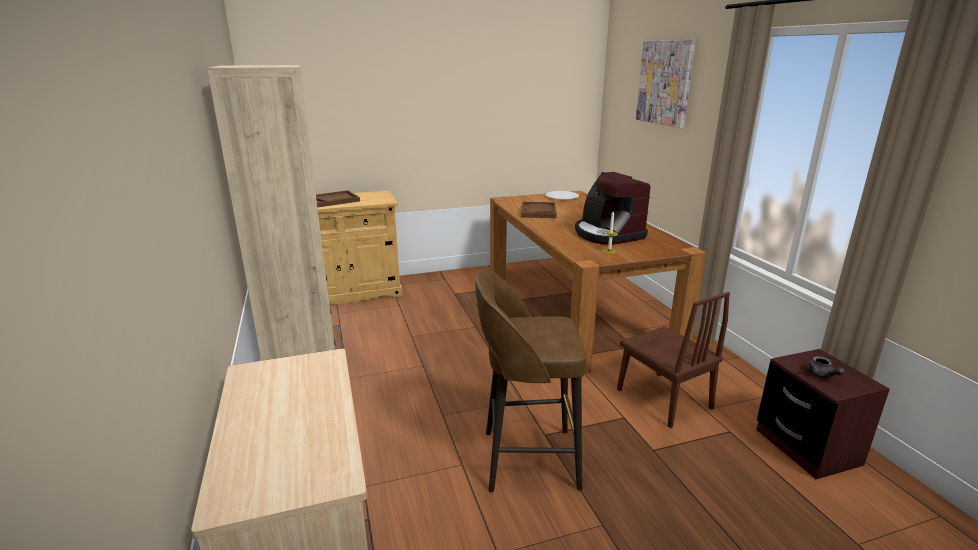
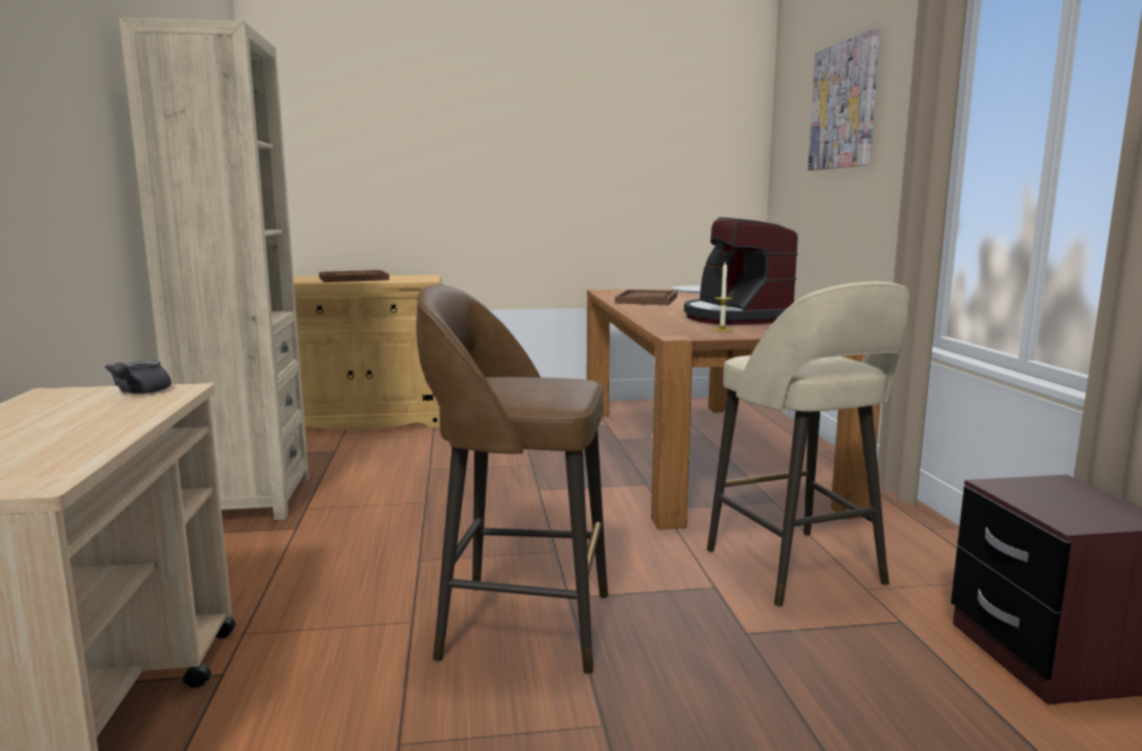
camera: 10 degrees right, 10 degrees down
brown chair [617,292,730,428] -> beige stool [707,282,910,607]
grey teapot [806,356,845,378] -> grey teapot moved to [105,360,171,394]

